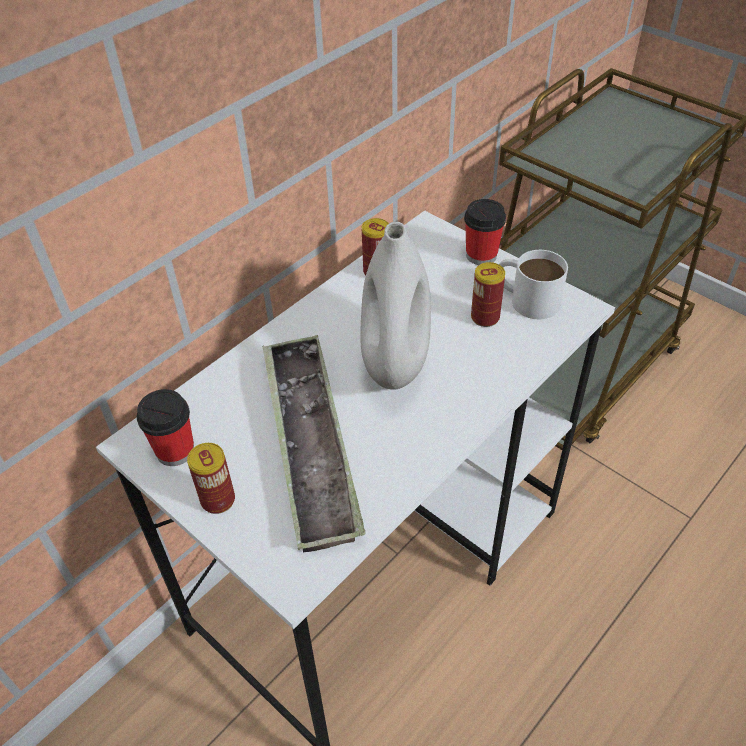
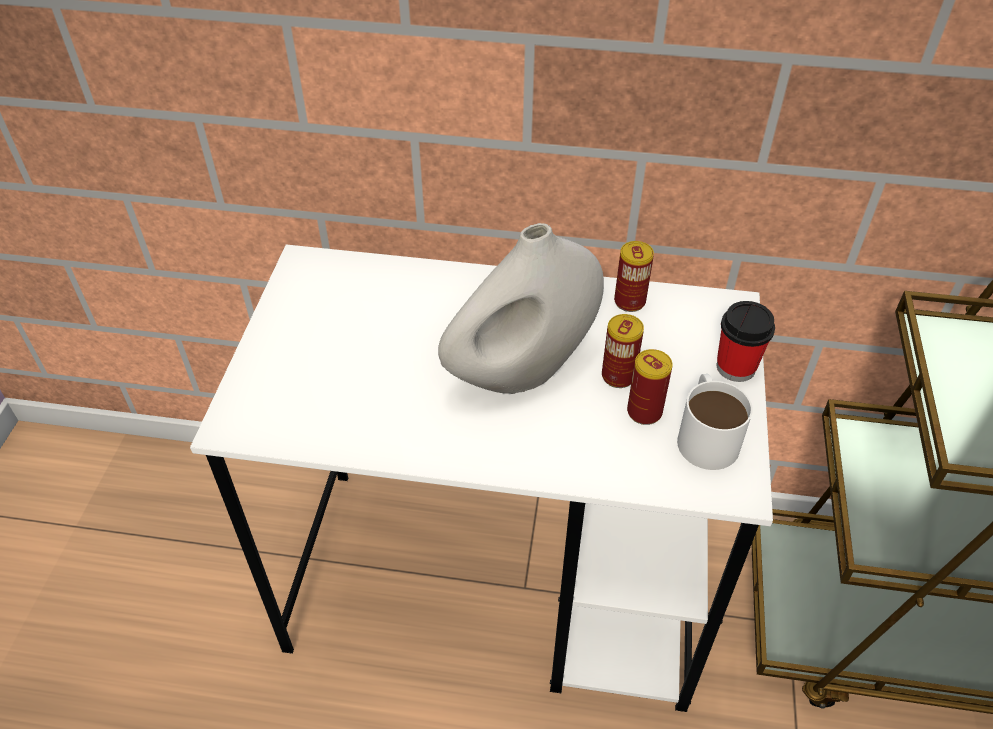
camera: 55 degrees right, 0 degrees up
cup [137,389,194,466] -> none
can [187,443,235,514] -> can moved to [602,314,644,388]
tray [263,335,366,552] -> none

